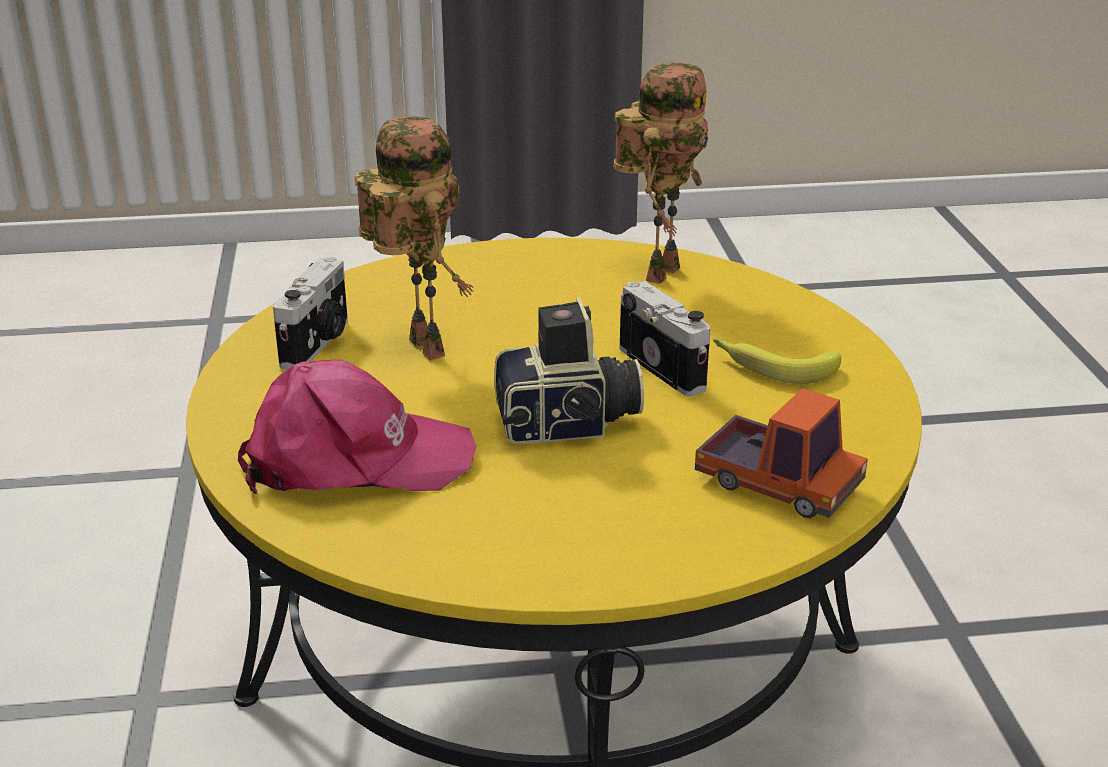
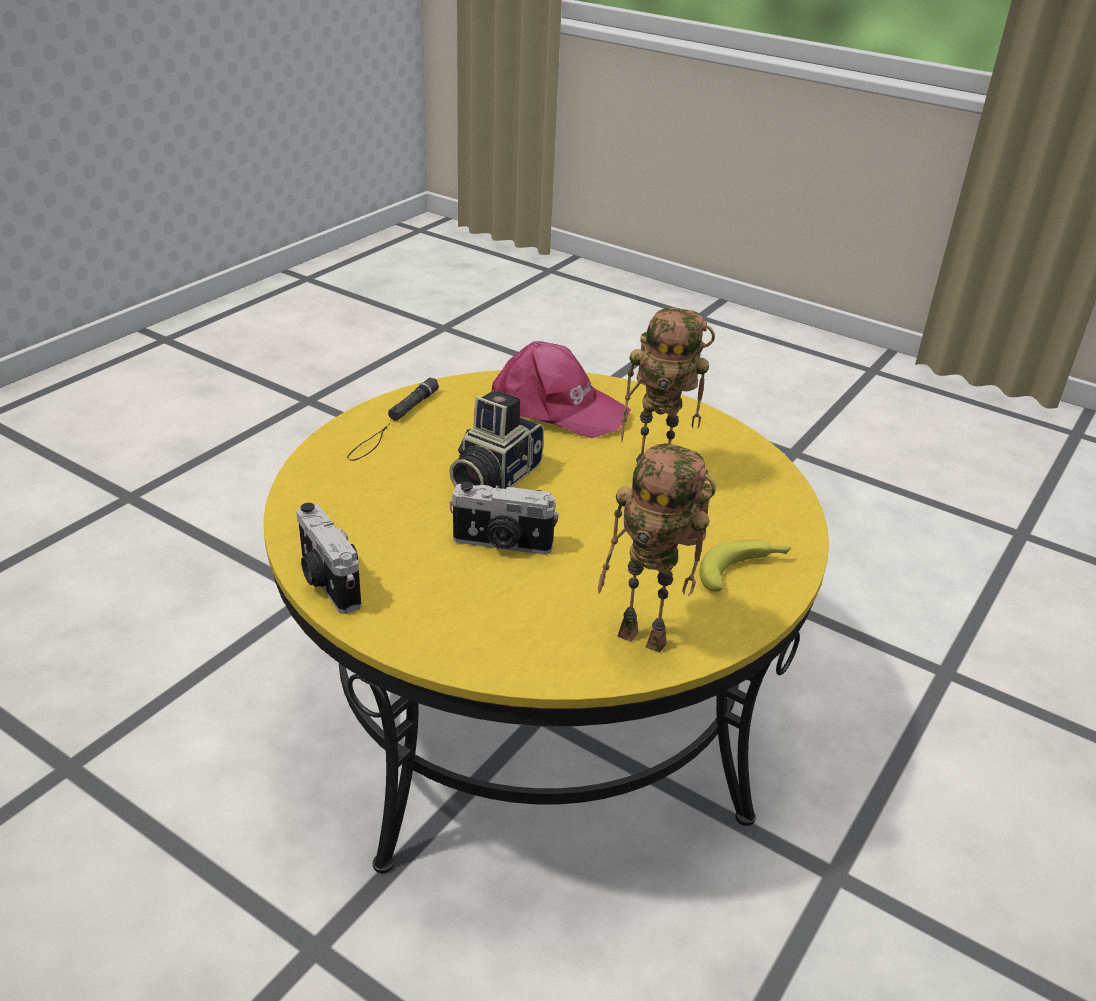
camera: 130 degrees right, 5 degrees up
pink cap [238,360,476,495] -> pink cap turned 105 degrees counterclockwise [491,341,631,438]
camera [273,257,348,370] -> camera moved to [296,503,361,614]
toy robot [613,62,708,284] -> toy robot turned 45 degrees counterclockwise [598,443,716,653]
toy truck [695,388,868,518] -> none
banana [713,338,841,384] -> banana moved to [700,540,791,592]
none -> black flashlight [347,378,439,461]

